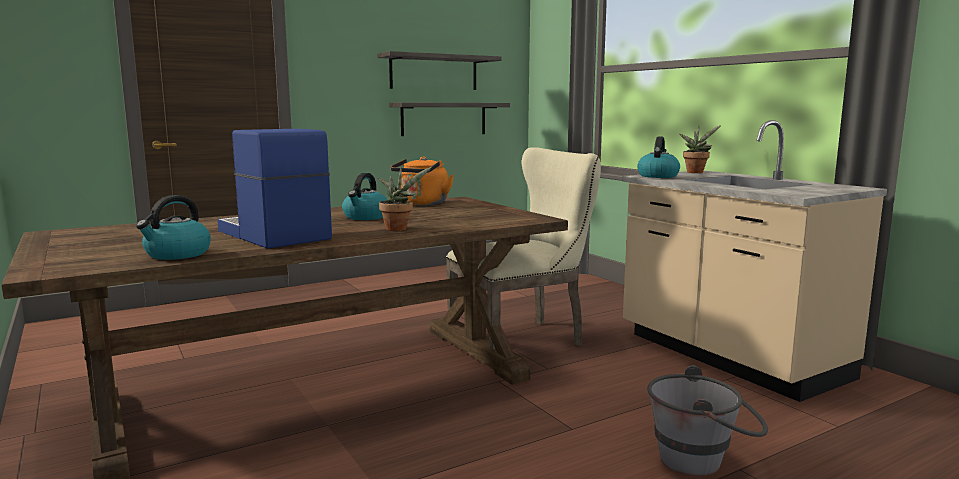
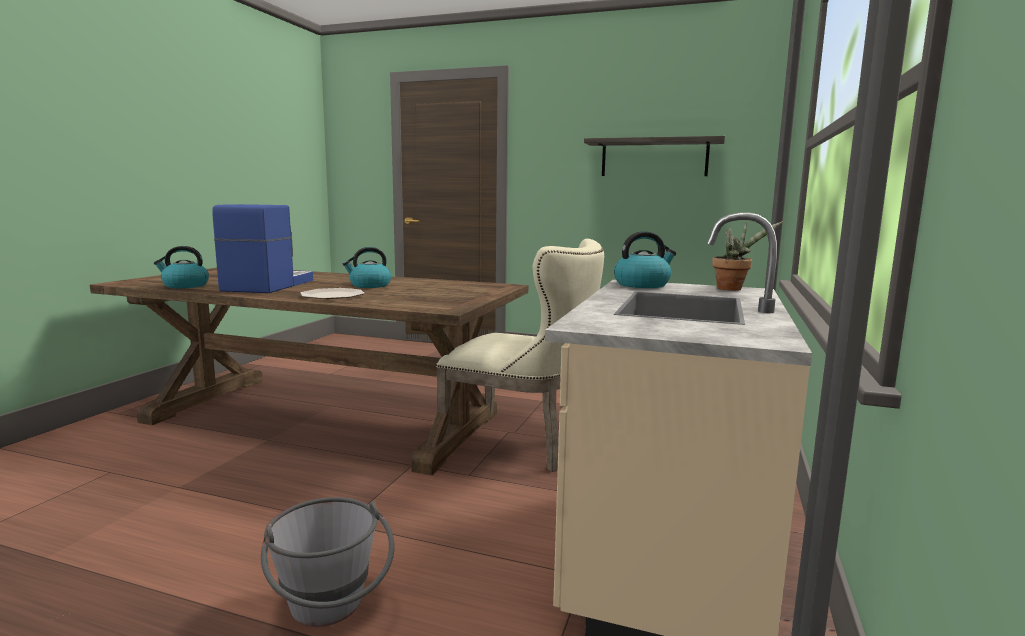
camera: 50 degrees right, 0 degrees up
potted plant [378,167,432,231] -> plate [301,288,365,299]
shelf [389,103,510,136] -> none
orange kettle [390,157,454,205] -> none

